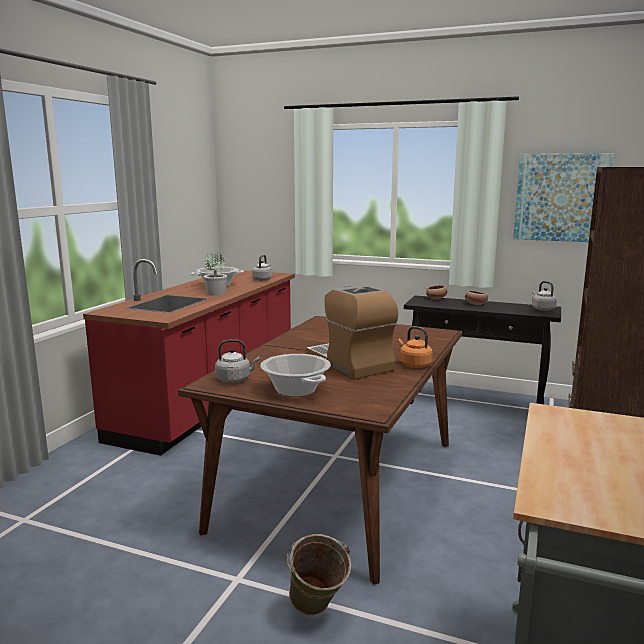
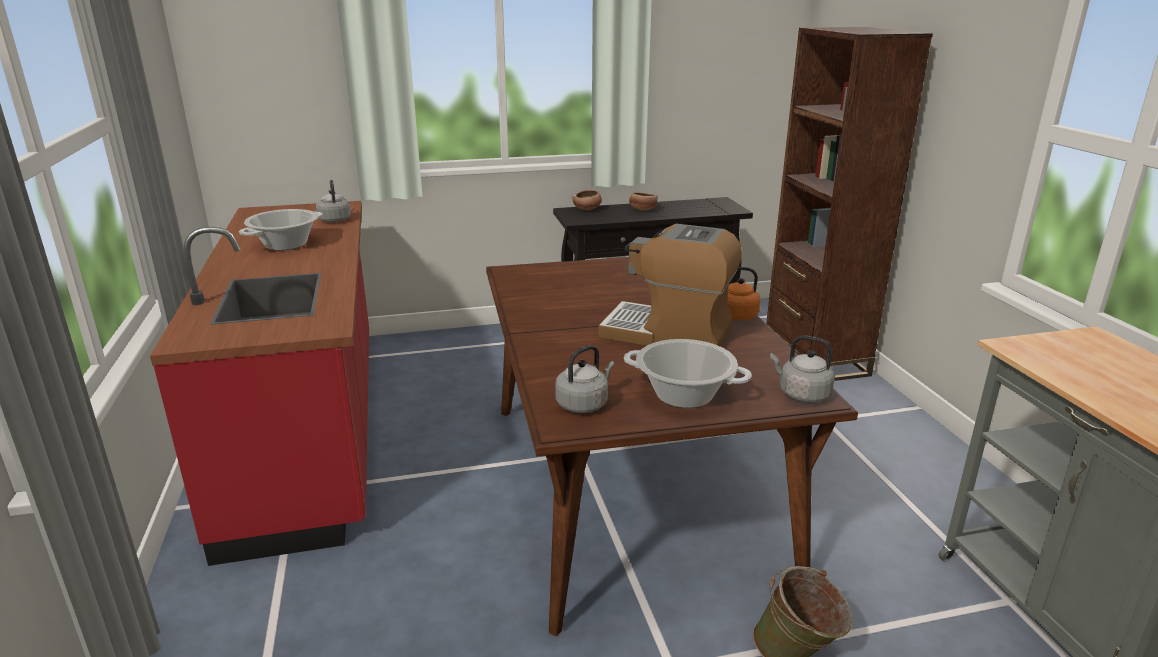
camera: 35 degrees left, 10 degrees up
potted plant [204,253,227,296] -> none
picture [513,153,614,242] -> none
grey kettle [532,281,557,311] -> grey kettle moved to [770,335,835,403]

